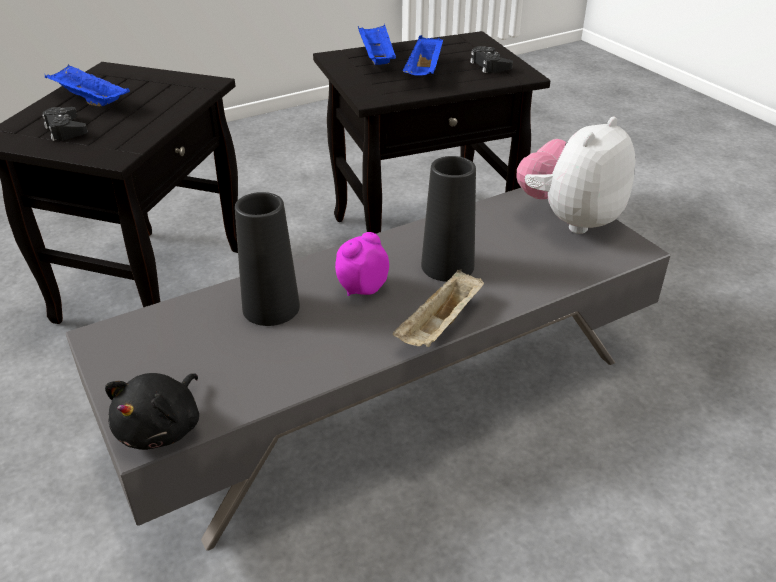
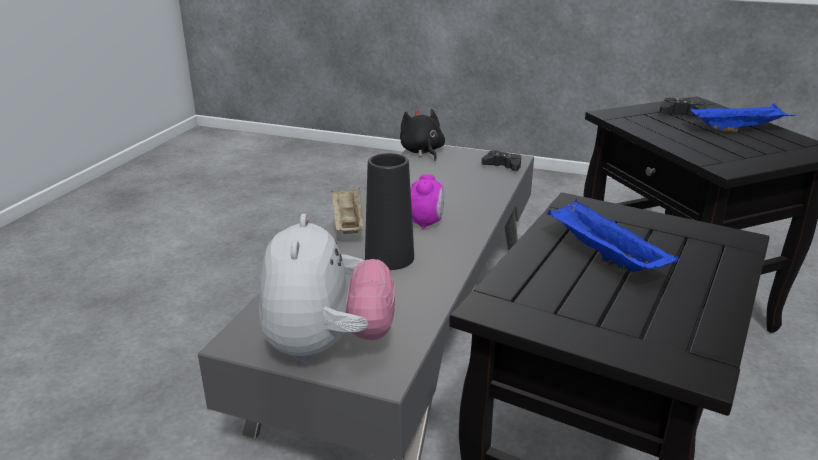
camera: 140 degrees right, 10 degrees down
black vase [235,192,300,326] -> none
blue tray [358,24,396,65] -> none
black game controller [470,46,513,73] -> black game controller moved to [482,150,521,171]

